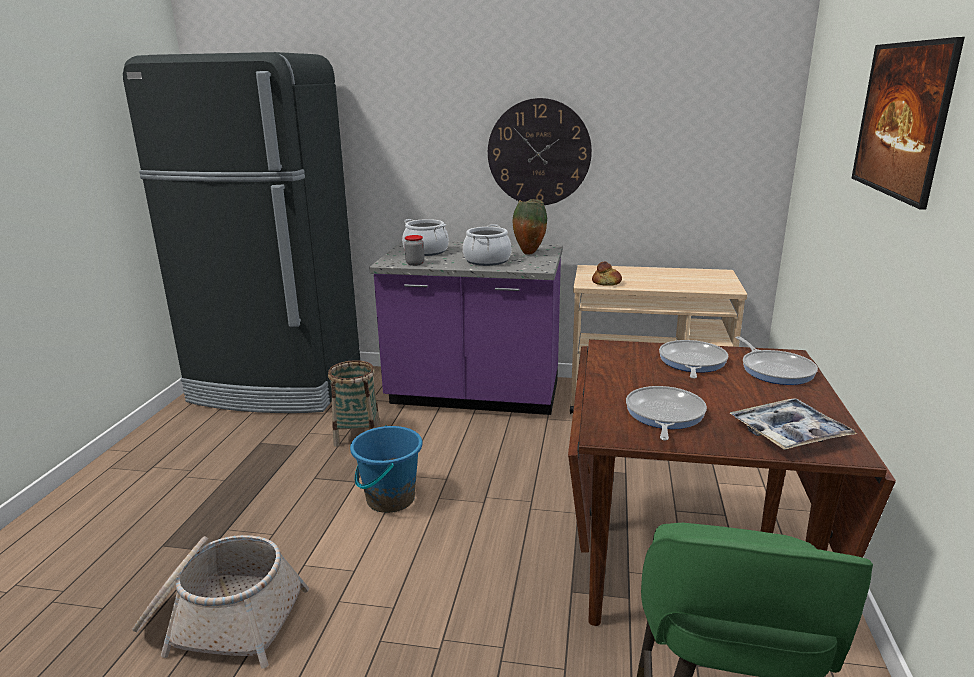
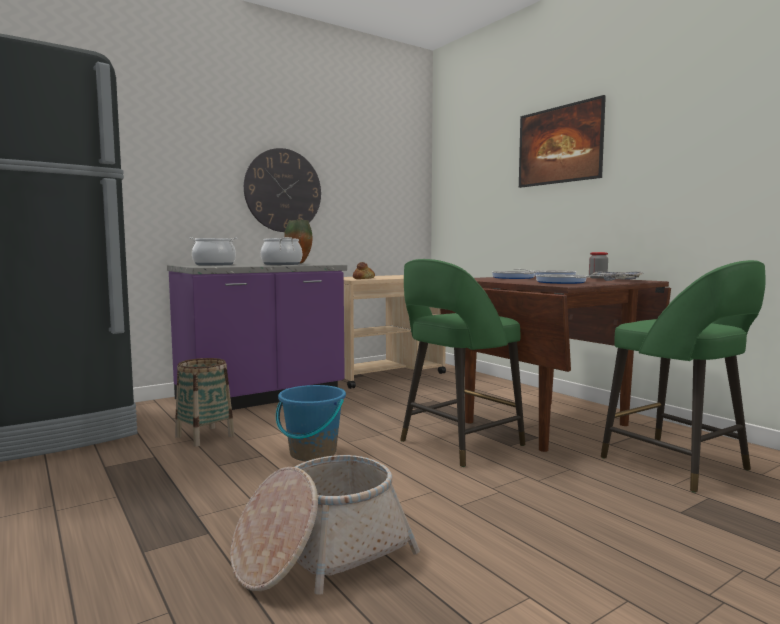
camera: 45 degrees left, 15 degrees down
jar [404,235,425,266] -> jar moved to [589,252,608,279]
none -> green stool [400,259,525,467]

